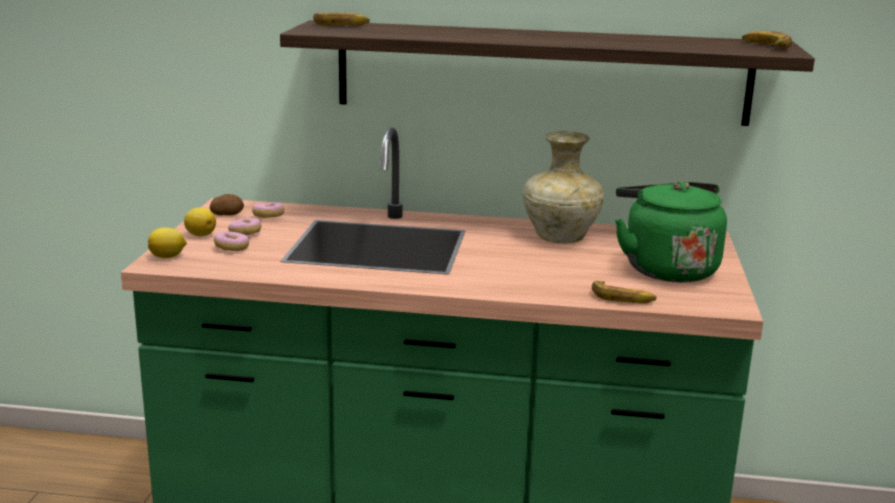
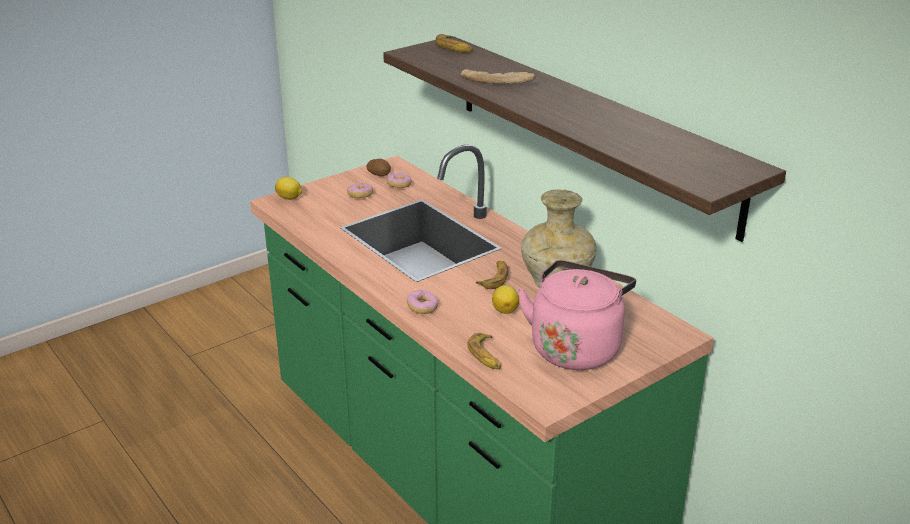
camera: 45 degrees right, 10 degrees up
lemon [184,207,216,237] -> lemon moved to [492,285,519,314]
donut [214,231,249,251] -> donut moved to [407,290,438,314]
green kettle [615,181,727,282] -> pink kettle [517,260,636,370]
banana [742,31,792,49] -> banana moved to [476,261,508,289]
none -> bread [461,69,536,84]

